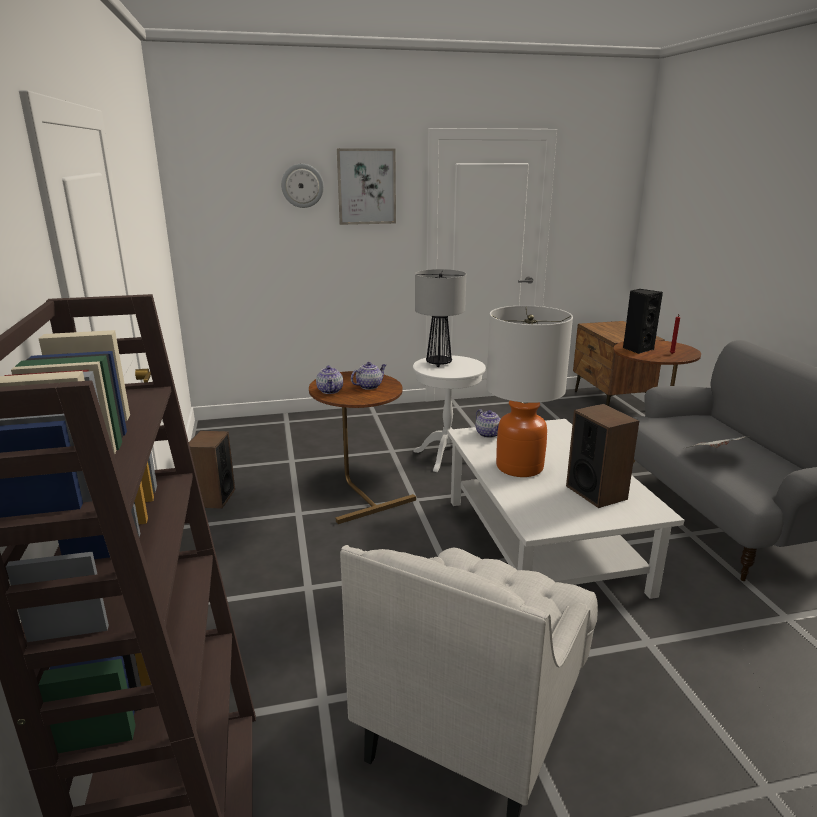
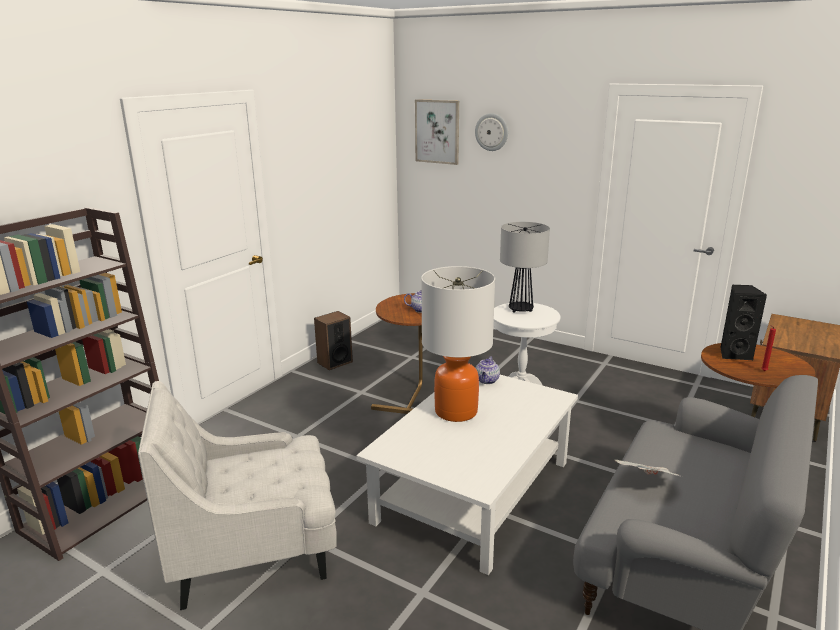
camera: 45 degrees right, 0 degrees up
teapot [316,365,343,394] -> none
picture [337,148,396,225] -> picture moved to [415,99,459,165]
speaker [566,404,639,508] -> none

